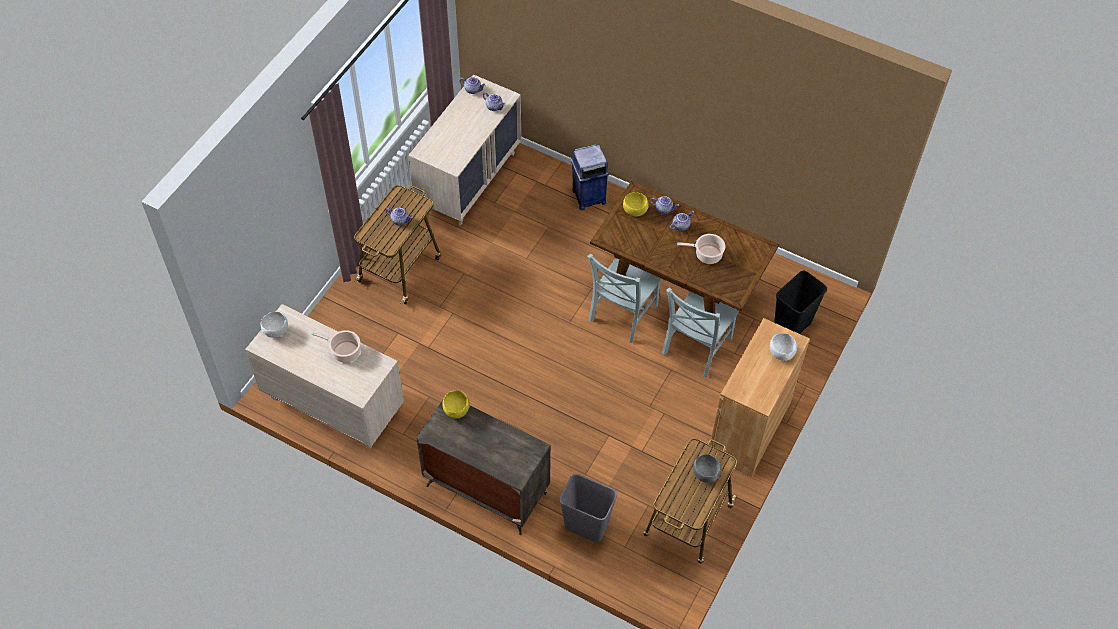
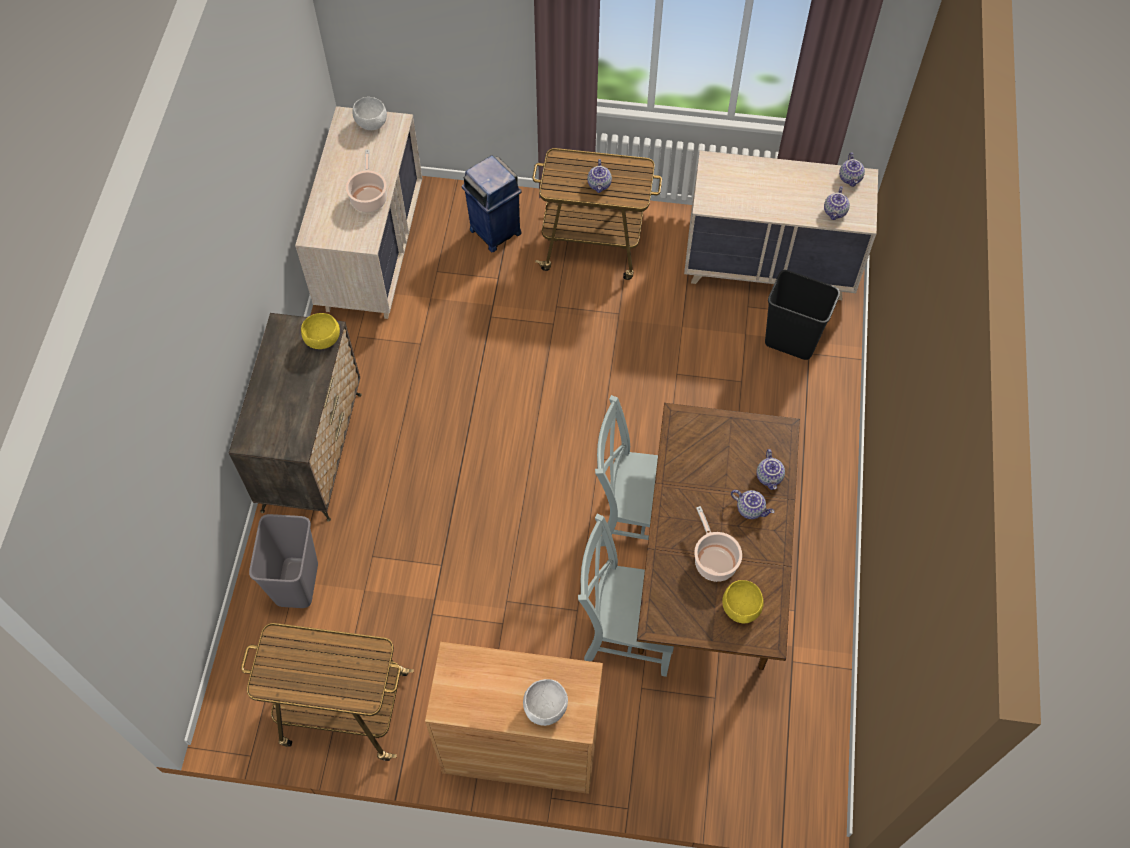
camera: 70 degrees right, 5 degrees up
blue trash can [570,144,609,210] -> blue trash can moved to [462,155,522,252]
yellow bowl [623,192,649,216] -> yellow bowl moved to [722,580,764,623]
grey bowl [693,454,721,483] -> none
black trash can [774,271,827,334] -> black trash can moved to [765,270,840,360]

